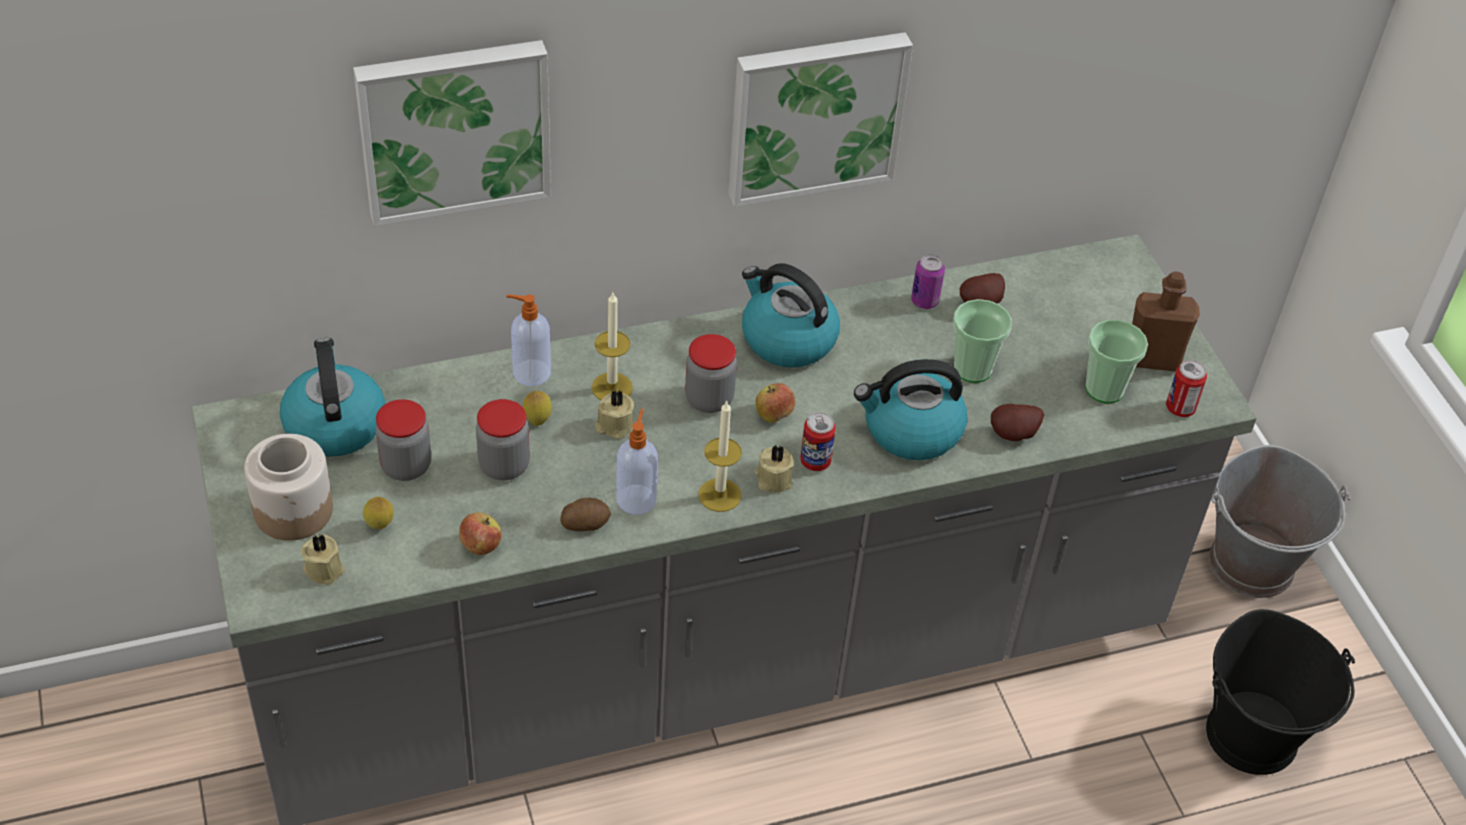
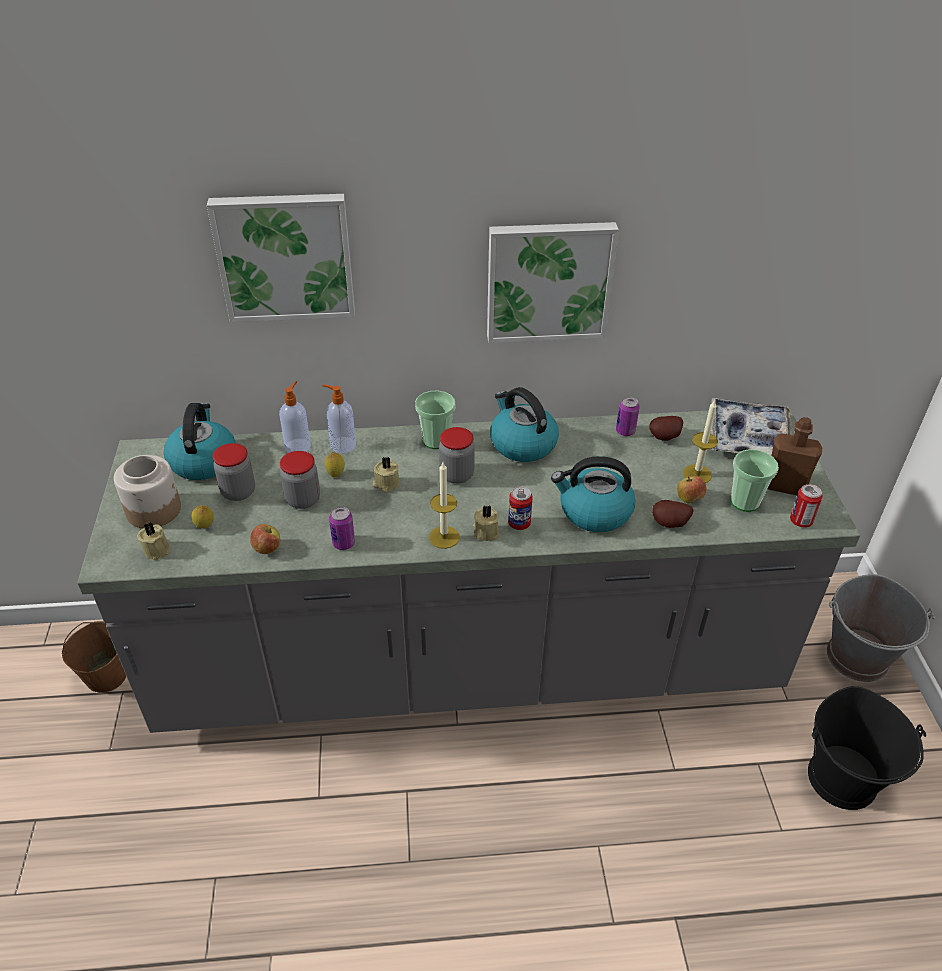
camera: 15 degrees right, 5 degrees down
potato [560,498,611,531] -> can [329,507,355,550]
candle [592,291,633,400] -> candle moved to [683,399,718,483]
soap dispenser [617,409,658,515] -> soap dispenser moved to [279,381,311,453]
apple [755,383,795,423] -> apple moved to [677,476,706,503]
cup [953,299,1012,383] -> cup moved to [415,391,455,449]
none -> brown bucket [62,621,126,693]
none -> tray [710,398,792,456]

